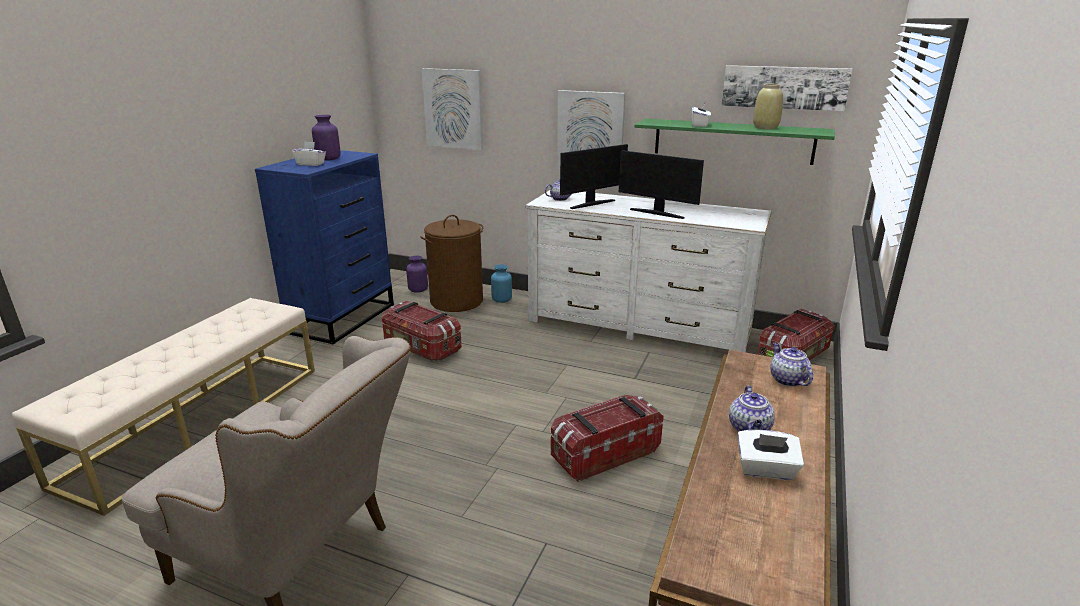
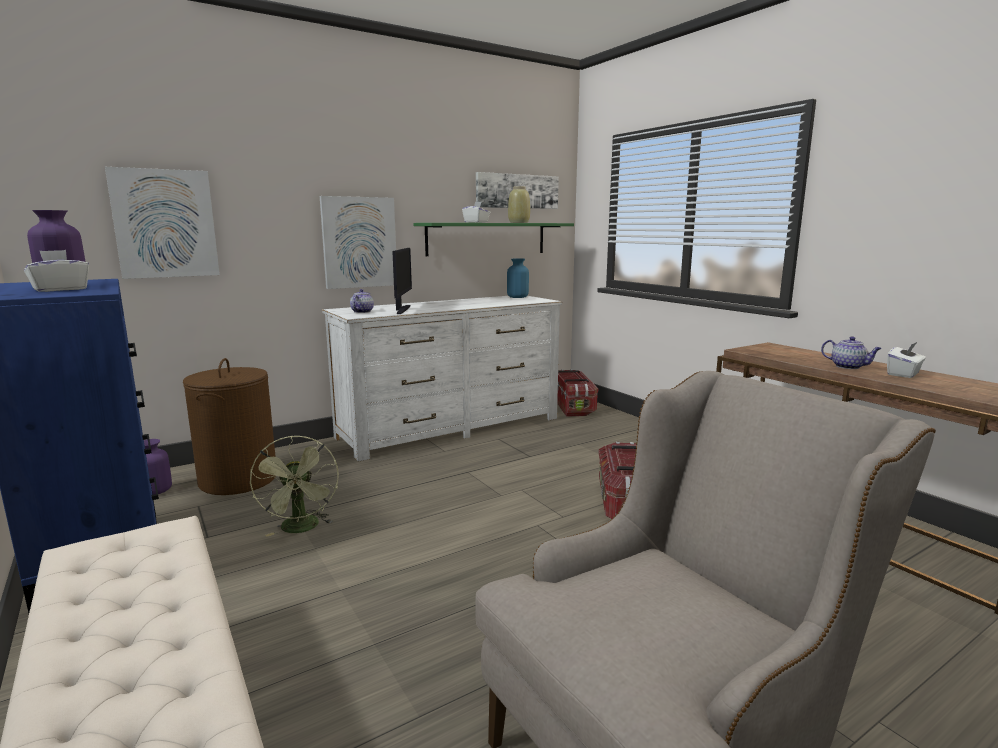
camera: 55 degrees left, 10 degrees down
storage box [382,301,462,361] -> green fan [250,436,339,537]
blue vase [491,264,512,303] -> blue vase moved to [507,258,529,298]
monitor [619,150,704,219] -> none
teapot [770,343,813,387] -> none

